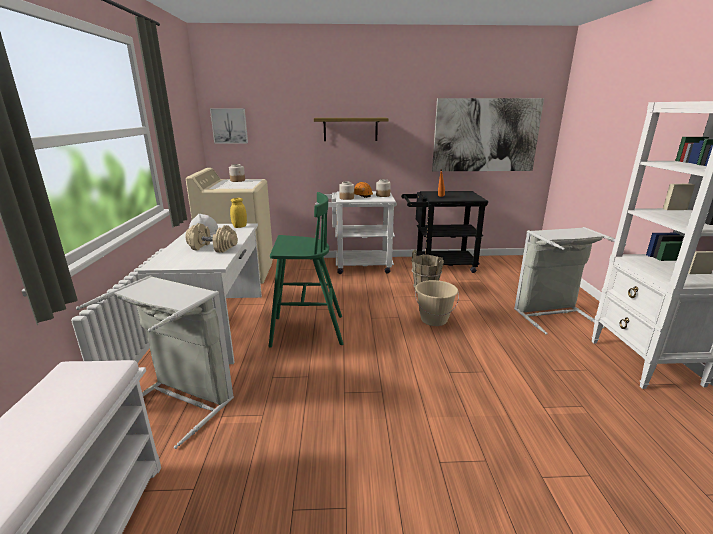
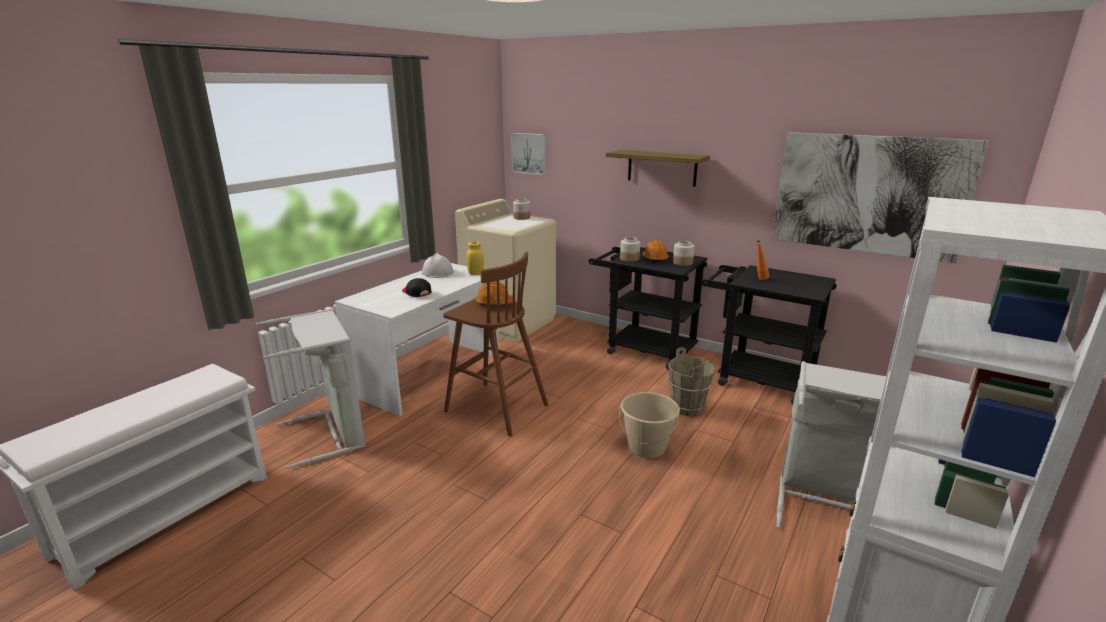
camera: 35 degrees right, 0 degrees up
beige dumbbell [185,223,238,253] -> black cap [402,278,431,297]
green stool [269,192,343,347] -> brown stool [443,252,549,437]
white cart [315,191,397,274] -> black cart [589,247,707,370]
none -> orange hard hat [475,282,516,305]

